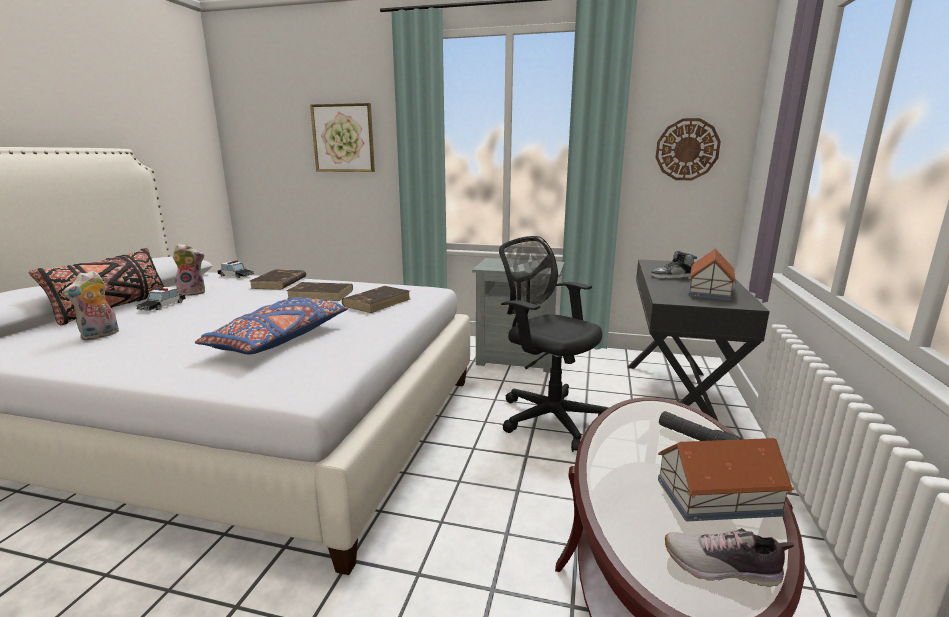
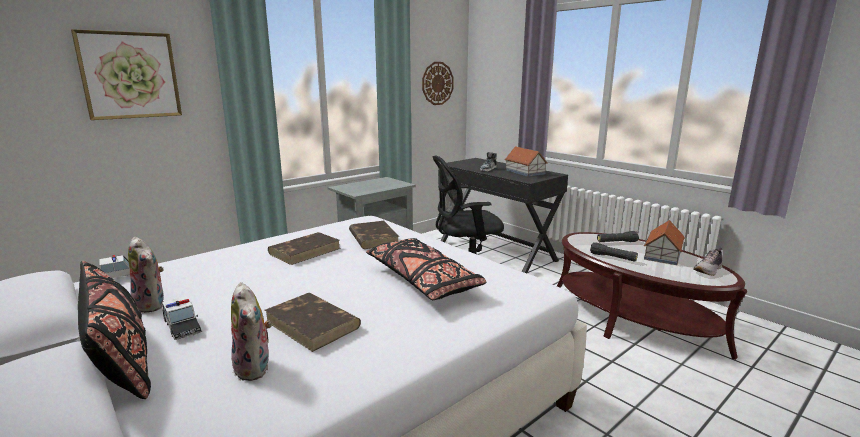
camera: 55 degrees left, 0 degrees up
plush toy [173,243,205,296] -> plush toy turned 105 degrees clockwise [128,237,164,313]
blue pillow [195,297,348,354] -> black pillow [366,238,486,300]
brown book [250,270,306,290] -> brown book moved to [265,293,361,352]
none -> black flashlight [590,242,638,262]

